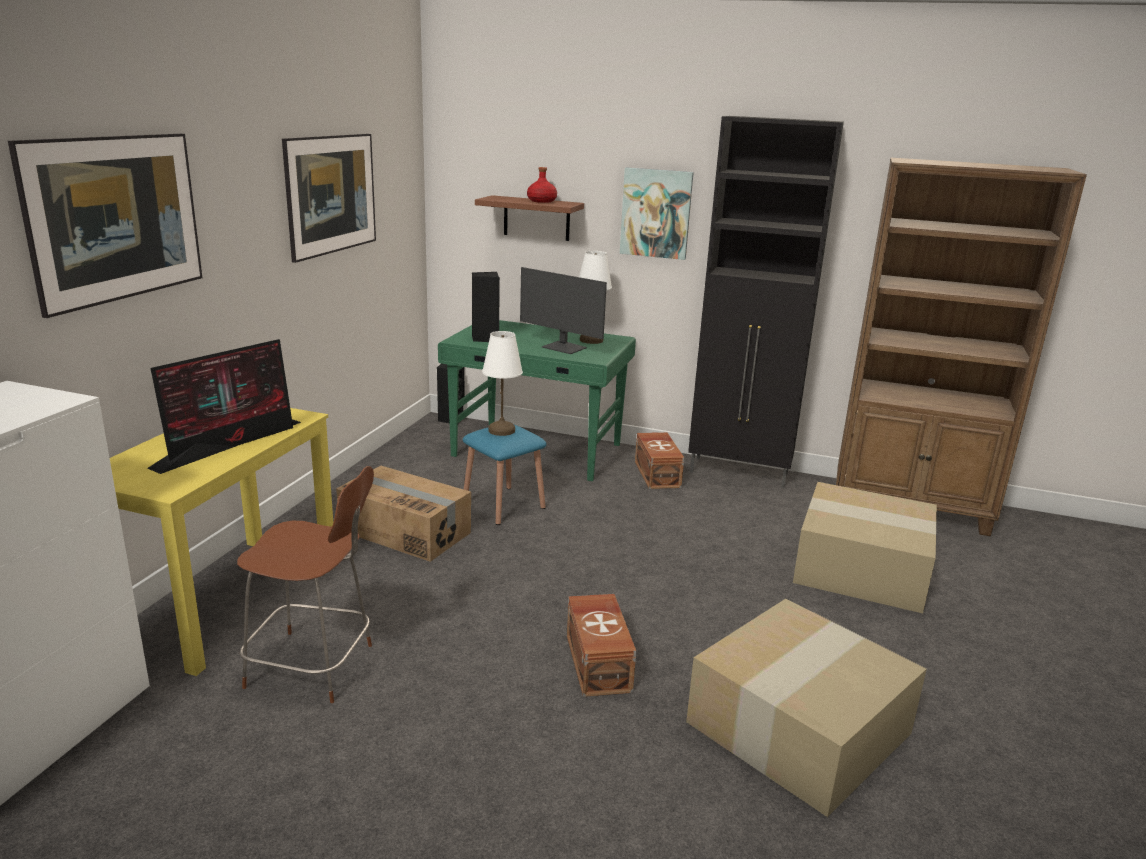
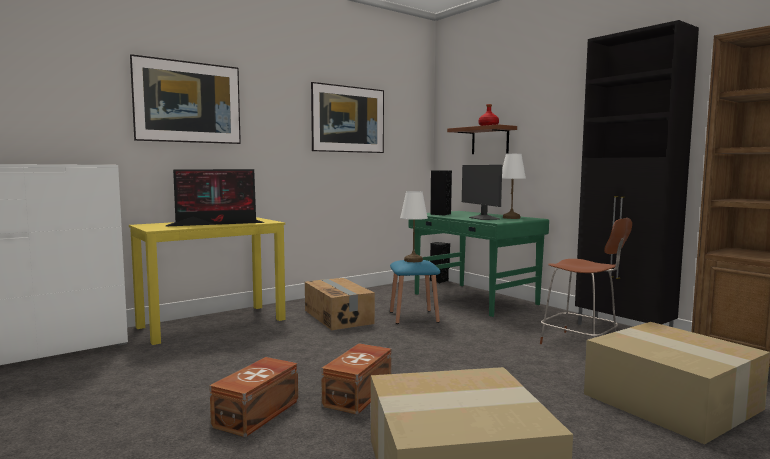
camera: 35 degrees right, 15 degrees down
brown chair [237,466,374,703] -> brown chair moved to [540,218,632,344]
picture [620,167,694,260] -> none
brown storage box [635,432,684,489] -> brown storage box moved to [209,357,298,437]

